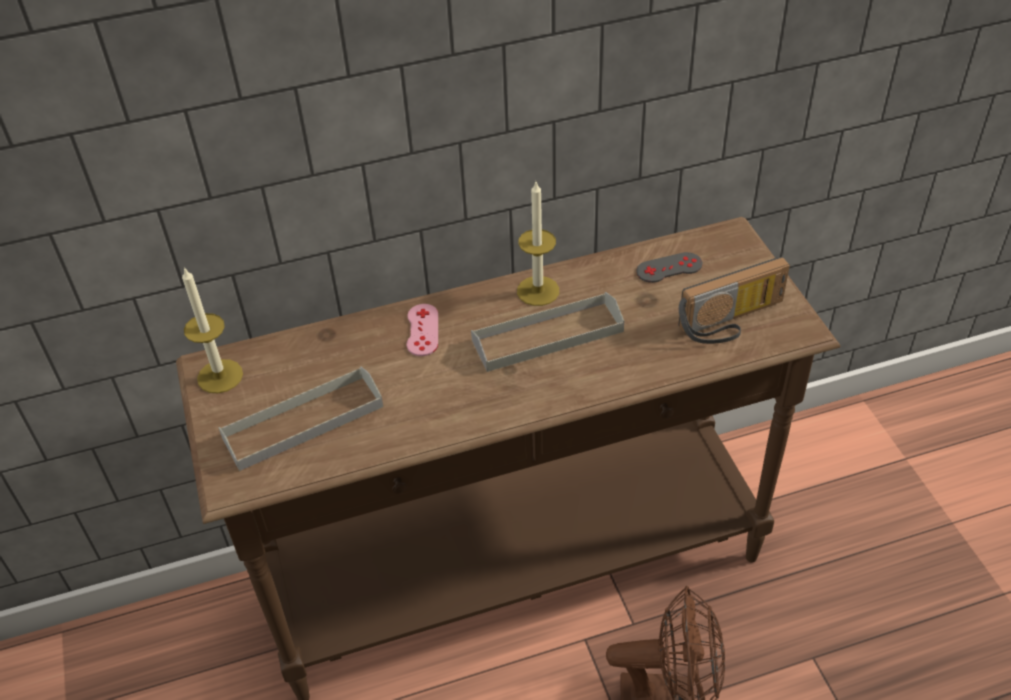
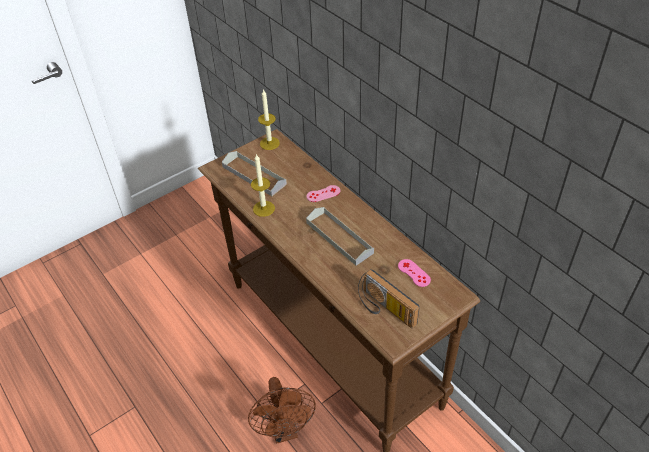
camera: 70 degrees right, 0 degrees up
candle [517,182,559,306] -> candle moved to [251,154,275,217]
grey game controller [636,252,702,283] -> pink game controller [398,259,431,287]

